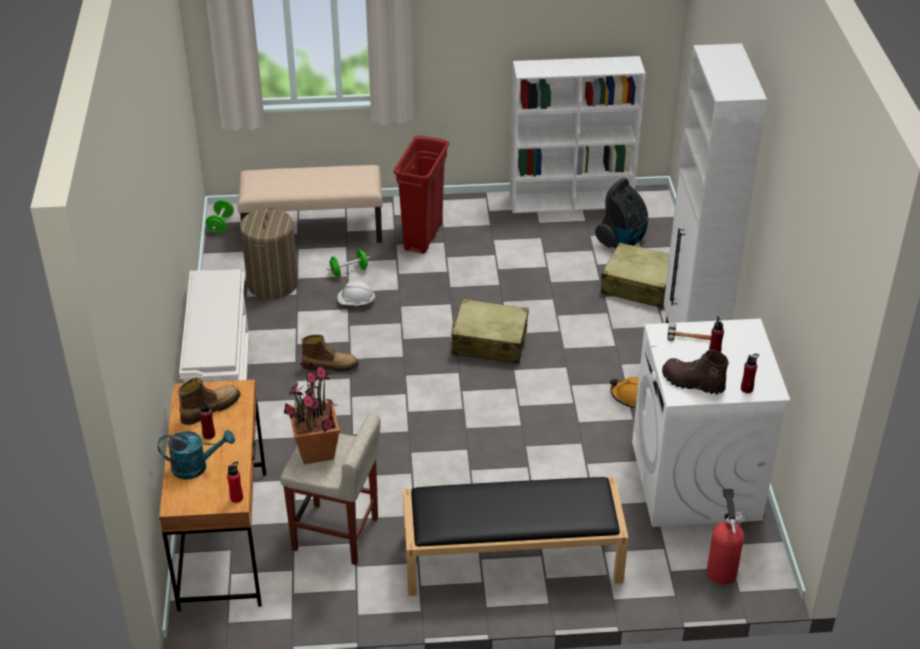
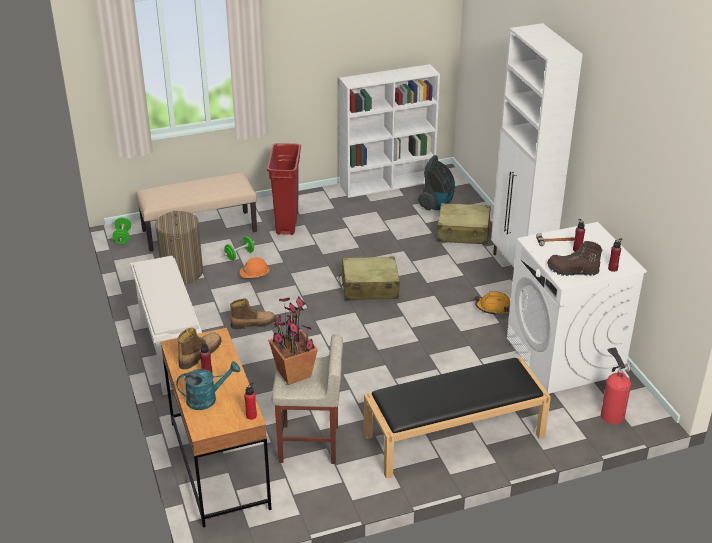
camera: 15 degrees left, 5 degrees down
white hard hat [337,280,376,306] -> orange hard hat [240,257,270,278]

